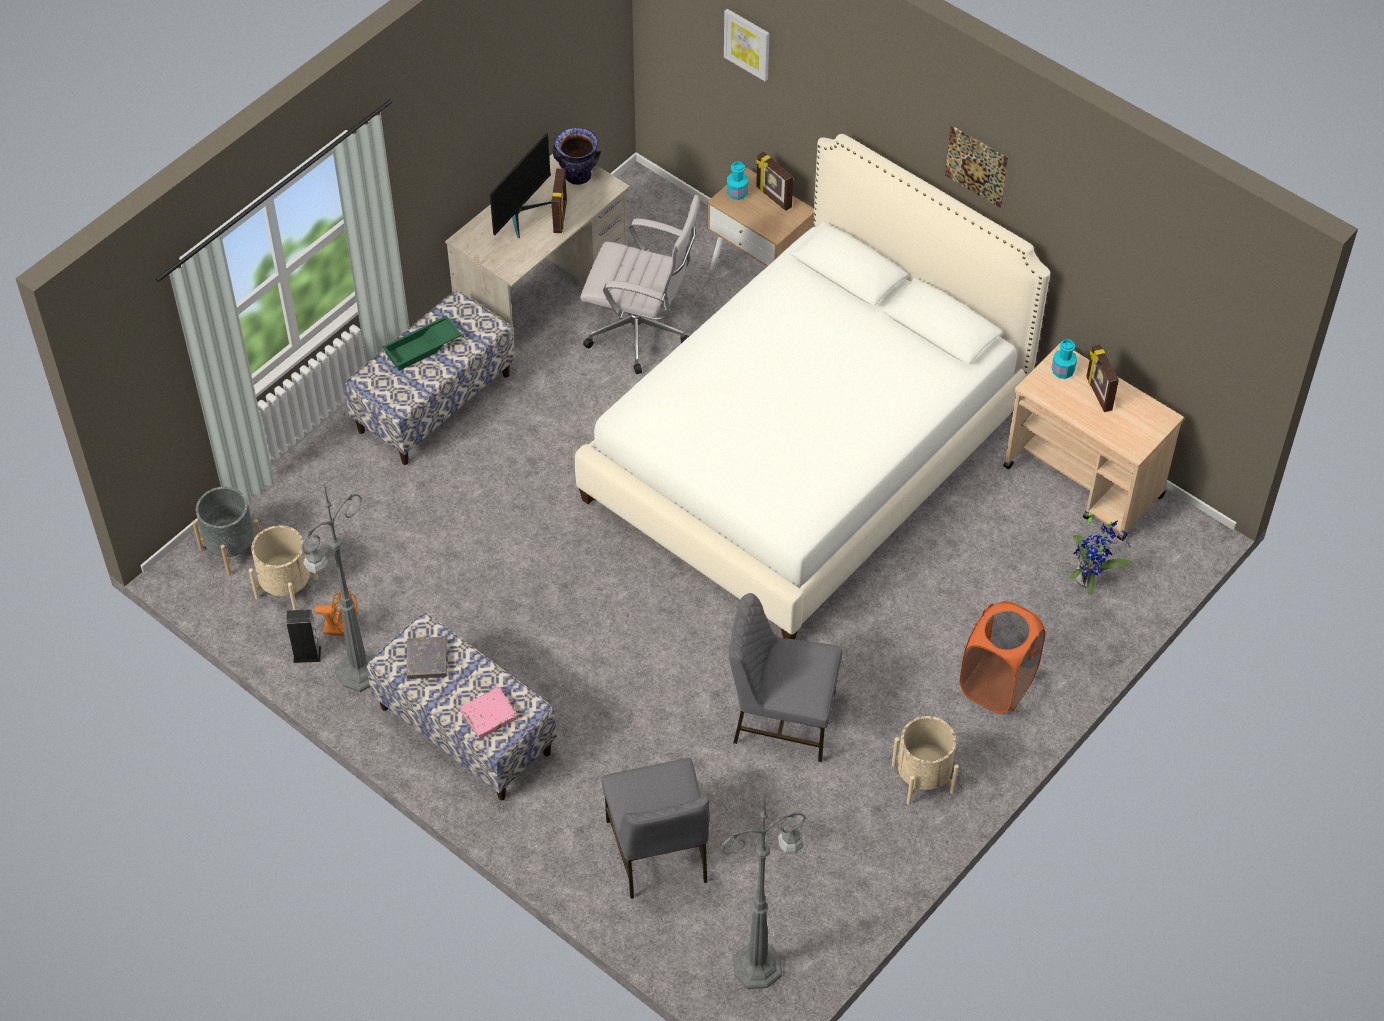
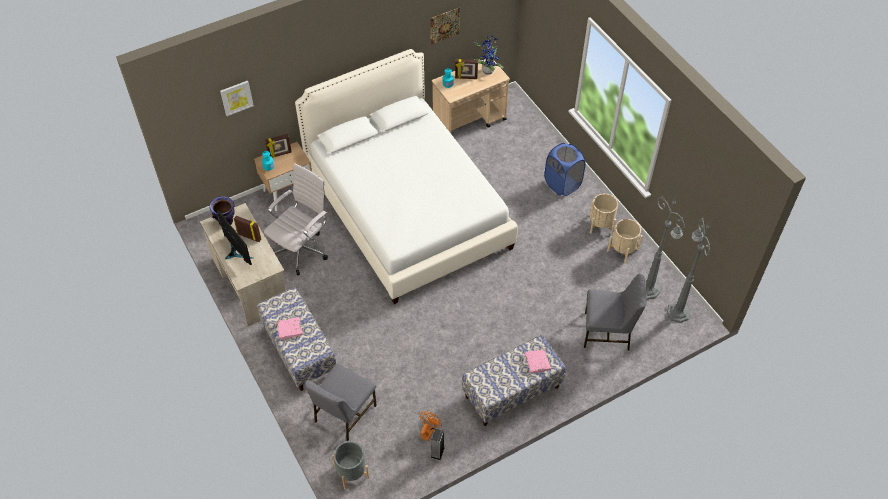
camera: 70 degrees left, 0 degrees up
beige planter [249,525,318,610] -> beige planter moved to [607,219,643,263]
grey floor lamp [301,485,375,692] -> grey floor lamp moved to [646,193,685,300]
green tray [383,316,462,371] -> pink book [277,317,303,339]
grey book [407,637,447,679] -> none
grey chair [729,593,842,762] -> grey chair moved to [305,363,377,441]
picture [945,125,1008,208] -> picture moved to [430,8,460,45]
orange laundry basket [960,601,1045,714] -> blue laundry basket [545,143,585,196]
potted plant [1069,508,1130,595] -> potted plant moved to [474,34,504,75]

